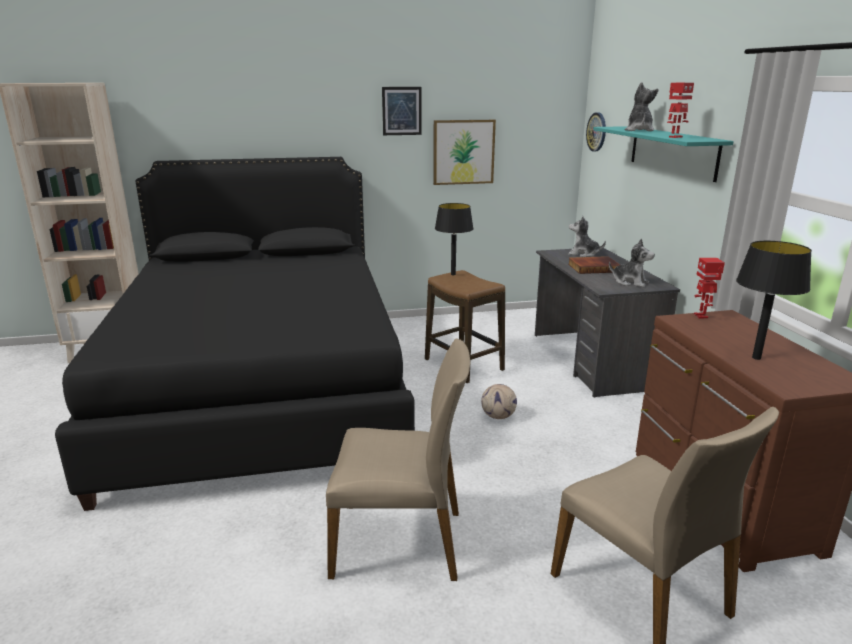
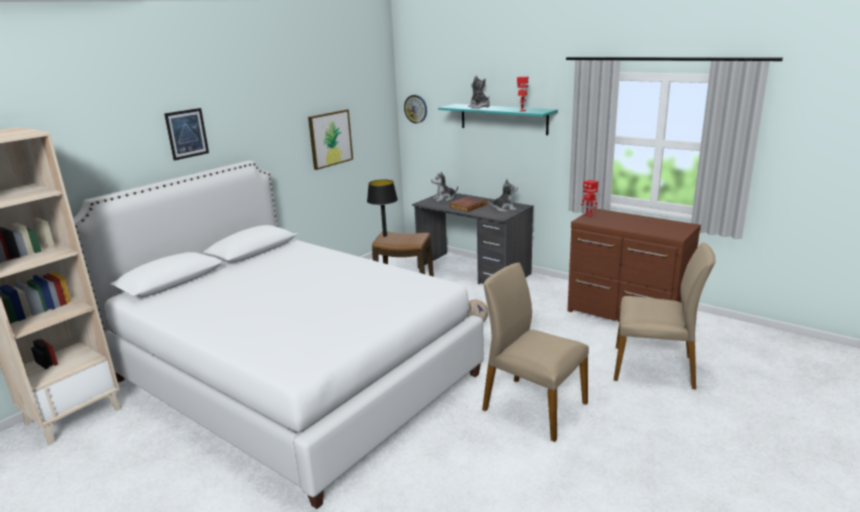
camera: 40 degrees left, 0 degrees up
black bed [55,157,415,511] -> white bed [73,161,484,509]
beige chair [326,339,470,581] -> beige chair turned 105 degrees counterclockwise [482,263,589,442]
picture [382,87,422,135] -> picture moved to [164,108,209,161]
black table lamp [736,241,812,360] -> none

